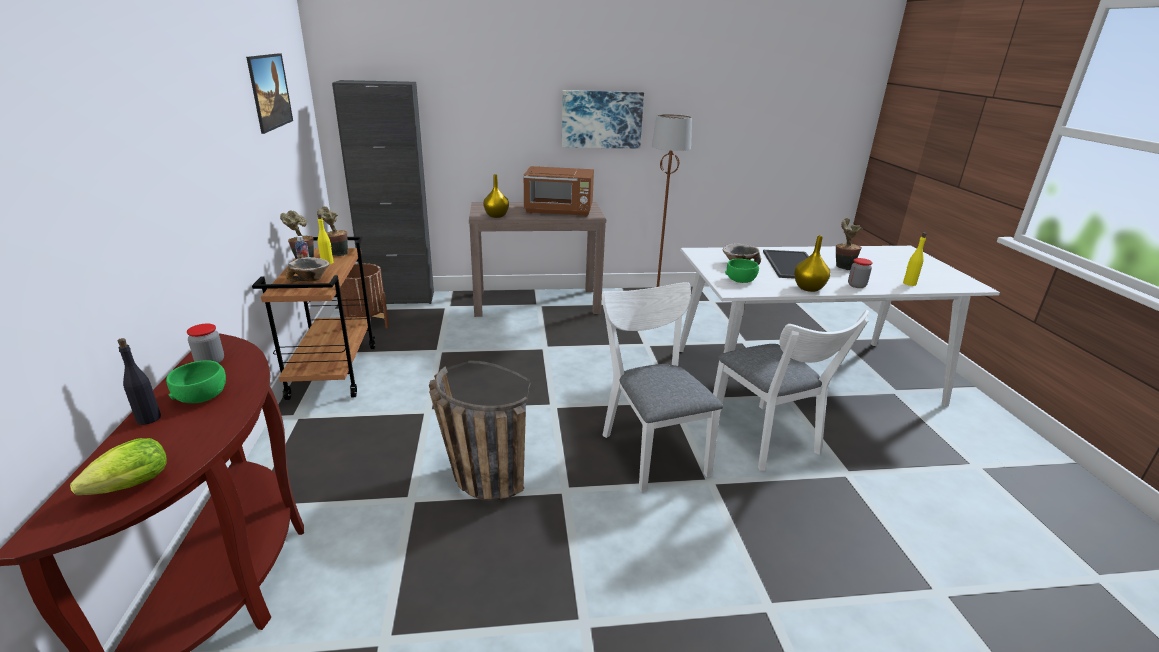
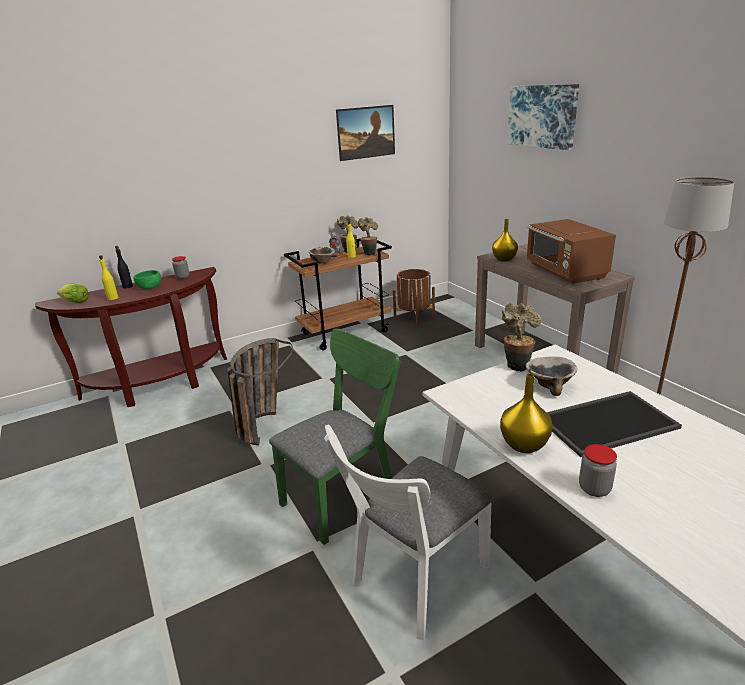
camera: 70 degrees right, 0 degrees up
black cabinet [332,80,434,304] -> none
picture [562,90,644,149] -> picture moved to [507,84,579,150]
white chair [602,282,723,493] -> green chair [269,329,401,545]
green bowl [725,259,759,283] -> none
potted plant [836,218,862,270] -> potted plant moved to [502,303,541,371]
yellow bottle [903,233,927,286] -> yellow bottle moved to [99,255,118,300]

